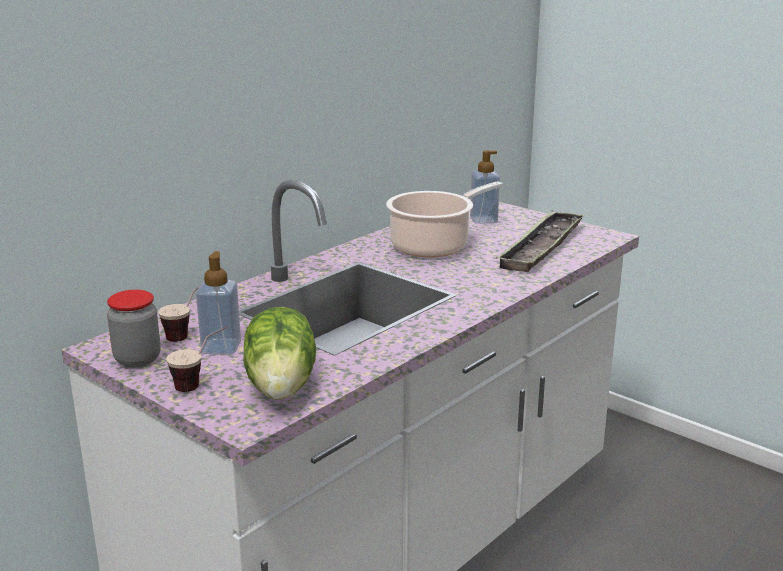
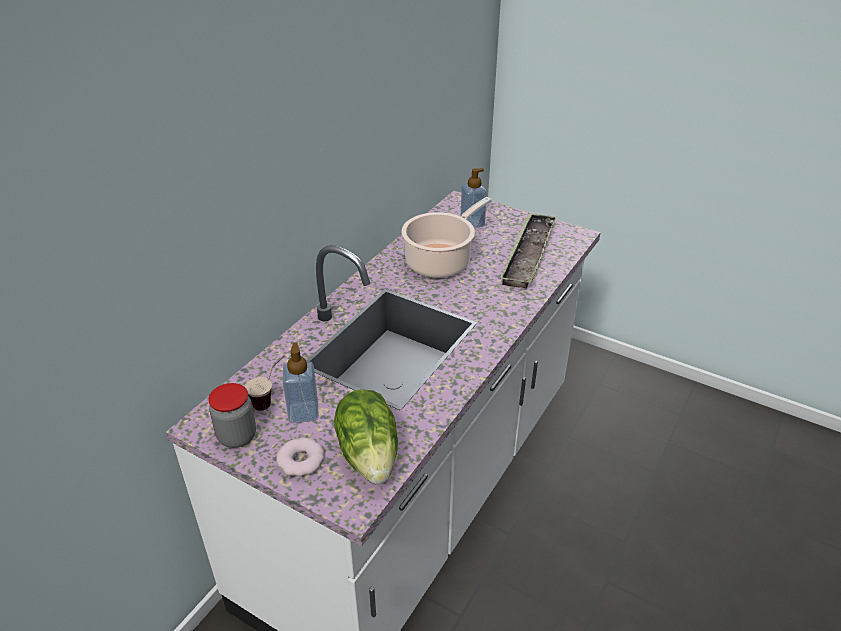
camera: 10 degrees left, 15 degrees up
cup [166,326,227,392] -> donut [276,438,324,477]

